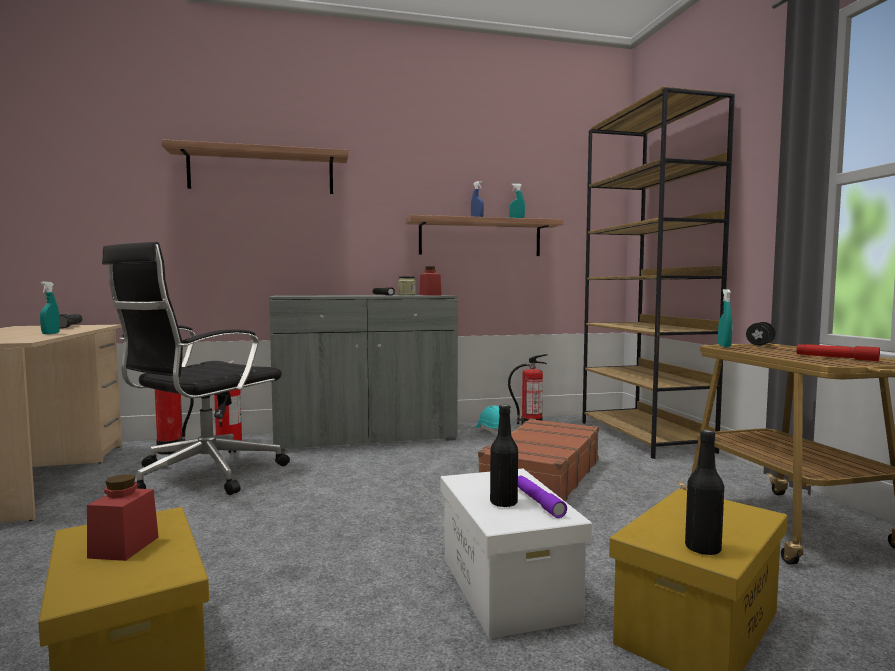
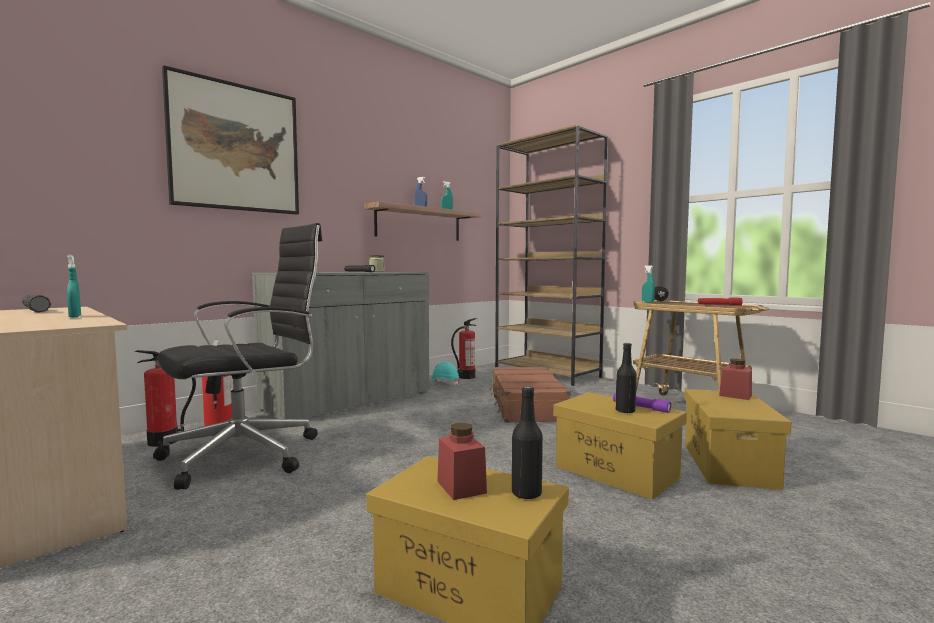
camera: 30 degrees left, 0 degrees up
black office chair [102,242,290,495] -> black office chair turned 135 degrees counterclockwise [153,223,323,490]
shelf [162,139,349,194] -> picture [162,65,299,214]
red jar [419,267,441,296] -> red jar moved to [719,359,752,400]
white storage box [440,469,592,639] -> yellow storage box [553,392,687,499]
black bottle [685,430,724,555] -> black bottle moved to [512,386,543,500]

